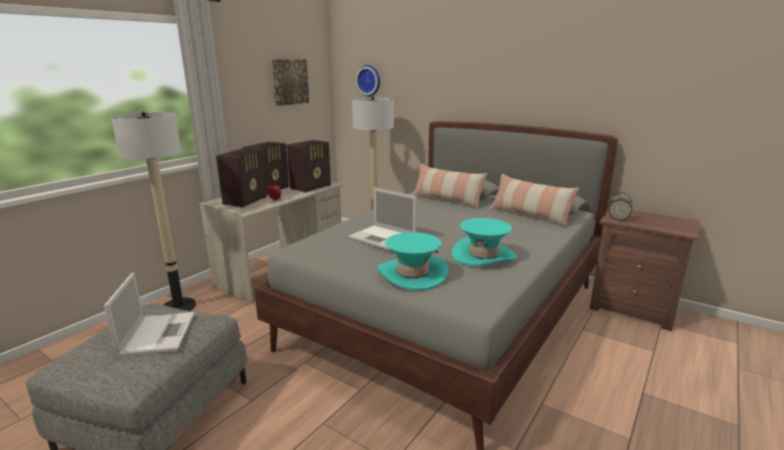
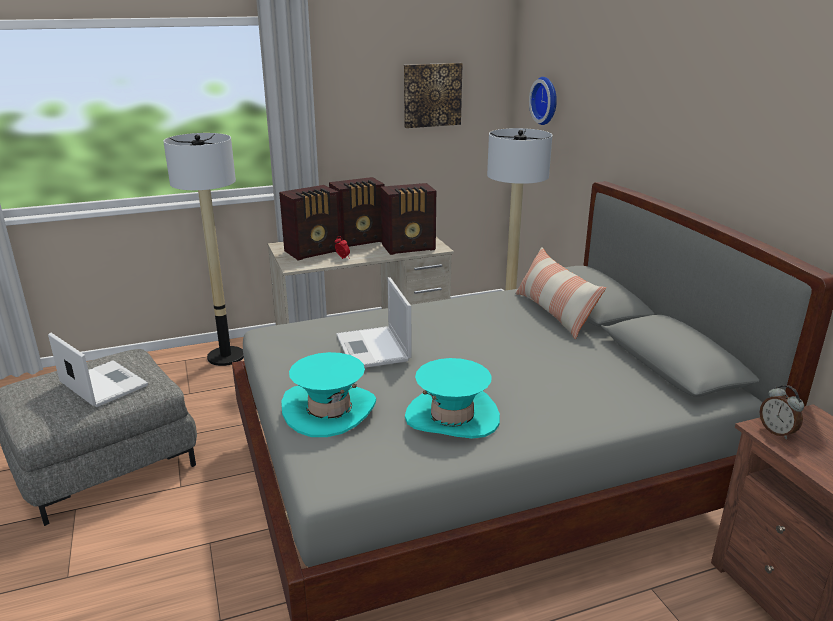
camera: 35 degrees right, 5 degrees up
laptop [104,272,195,356] -> laptop turned 75 degrees counterclockwise [48,333,148,407]
pillow [490,174,579,227] -> none

